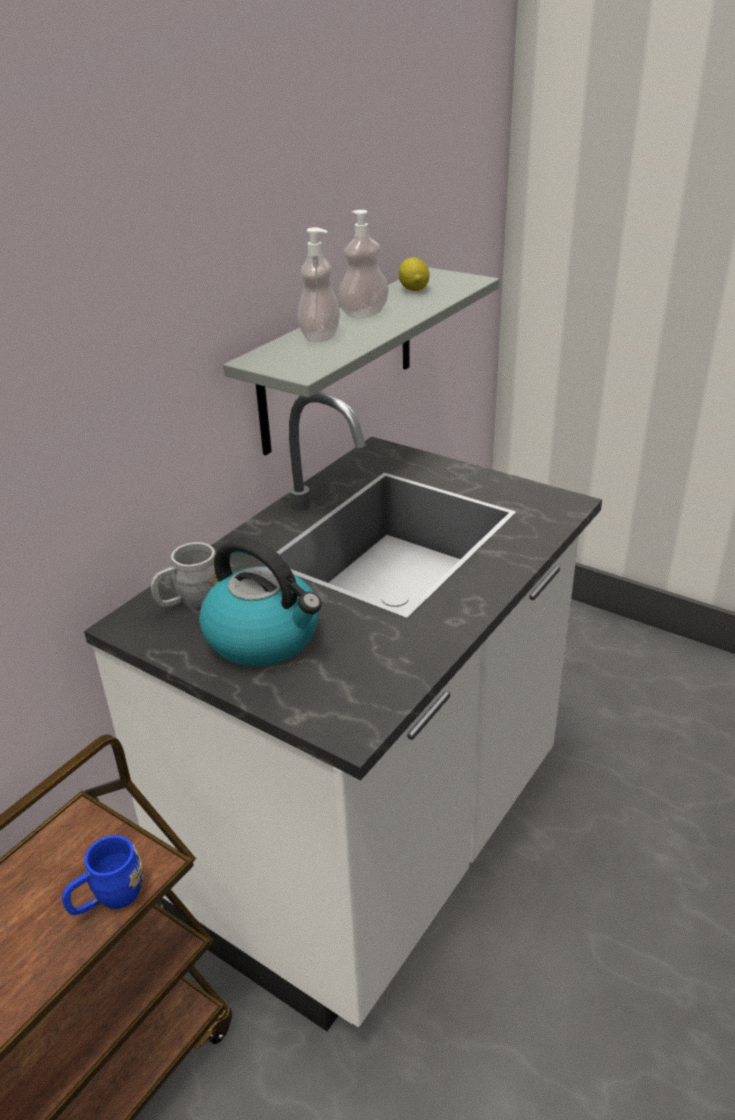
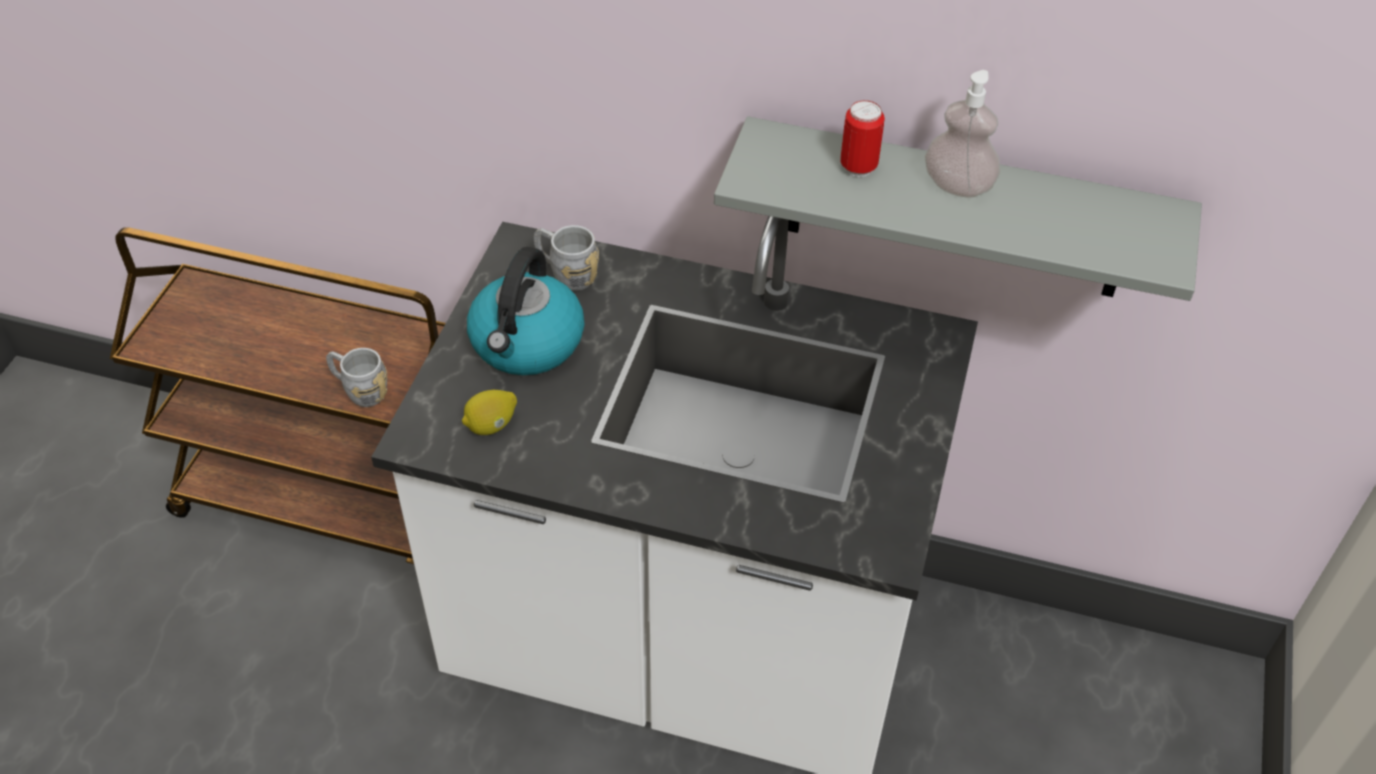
camera: 70 degrees right, 15 degrees up
blue mug [62,835,143,915] -> grey mug [326,348,387,407]
soap dispenser [298,227,340,342] -> can [840,100,885,177]
lemon [399,257,430,291] -> lemon moved to [462,390,517,435]

